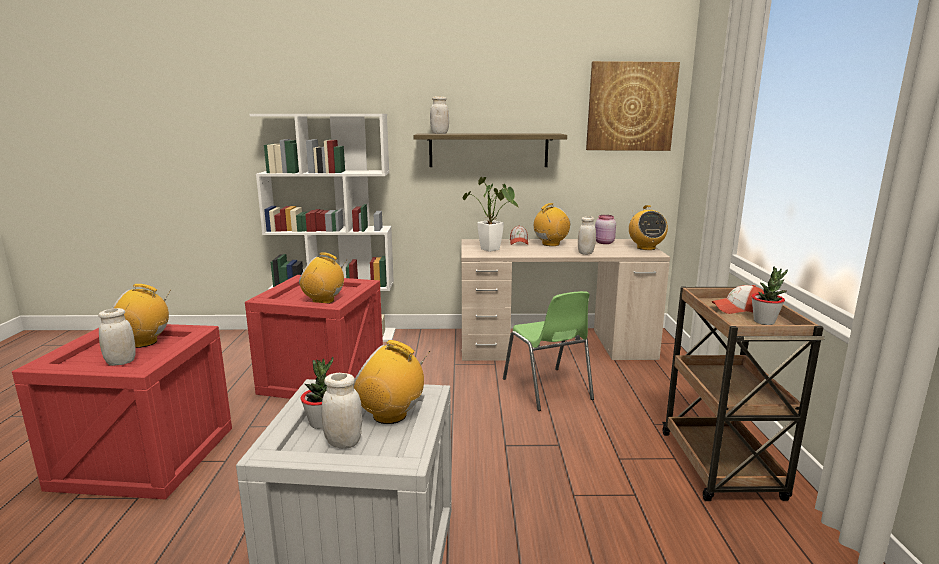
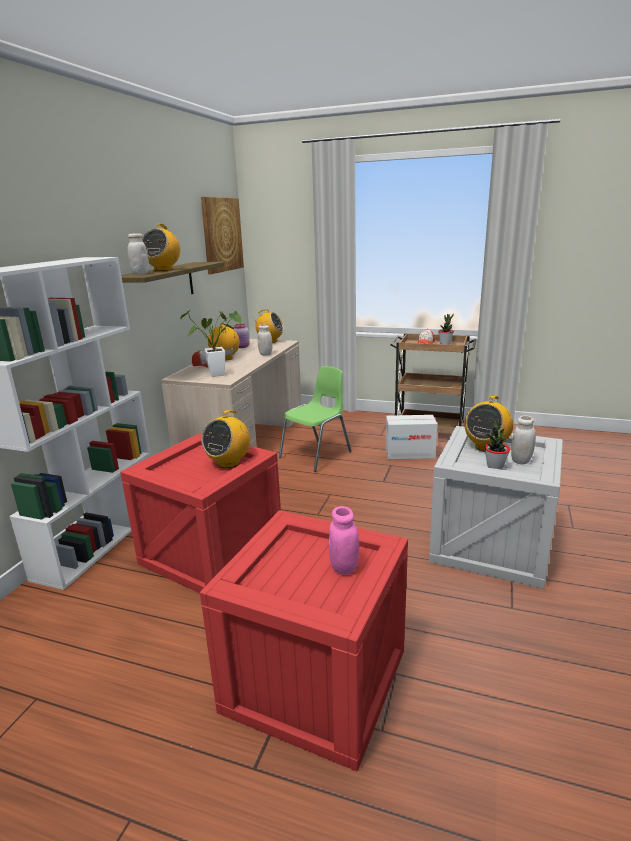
camera: 70 degrees left, 5 degrees up
white jar [98,308,136,366] -> pink jar [329,506,359,575]
radio [112,284,171,348] -> radio moved to [142,224,180,271]
green chair [503,291,594,411] -> green chair turned 45 degrees counterclockwise [279,366,352,472]
none -> cardboard box [386,415,438,459]

